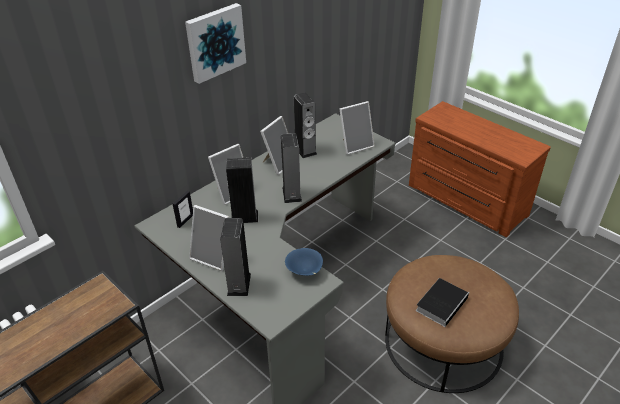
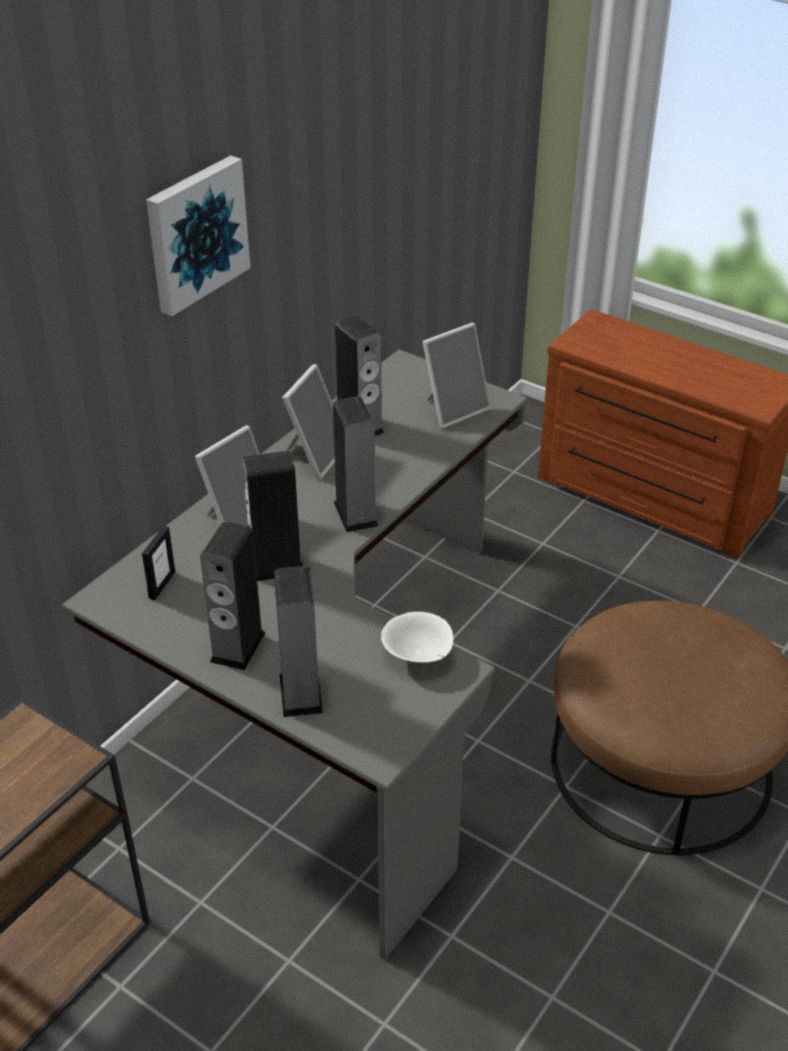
camera: 10 degrees left, 0 degrees up
picture frame [189,205,229,271] -> speaker [200,522,266,670]
blue bowl [285,248,323,276] -> white bowl [381,612,454,663]
book [416,278,470,327] -> none

